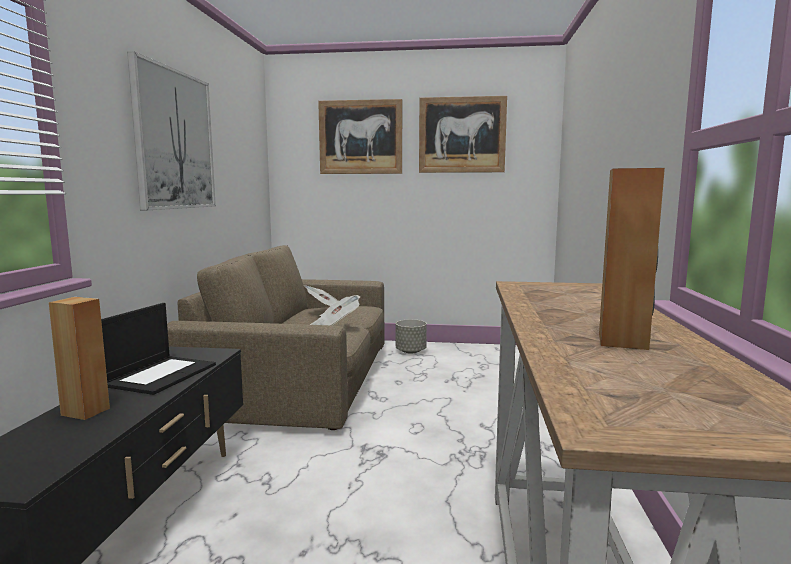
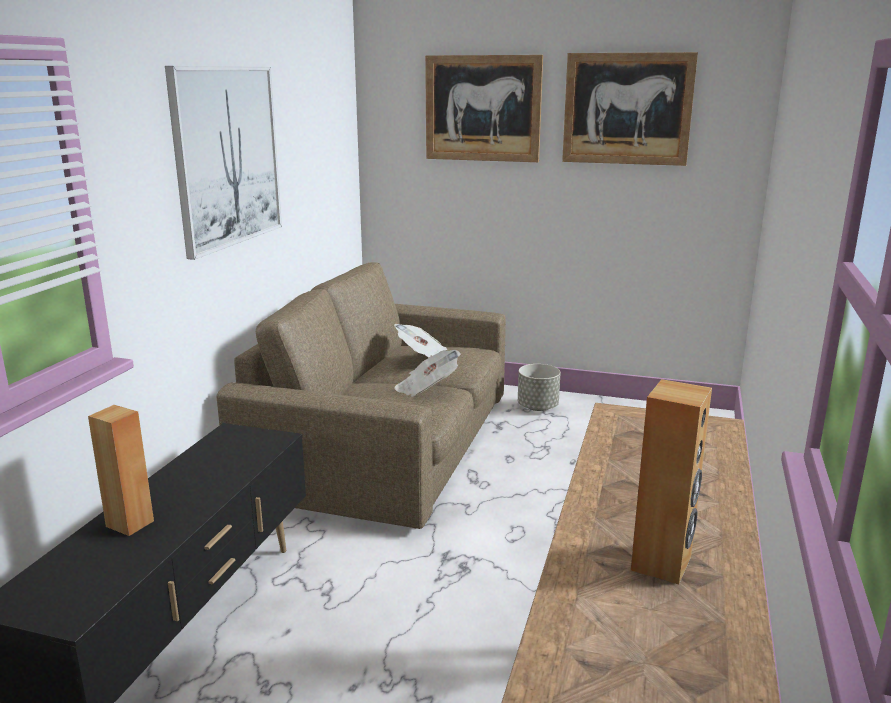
camera: 10 degrees right, 10 degrees up
laptop [101,303,216,395] -> none

